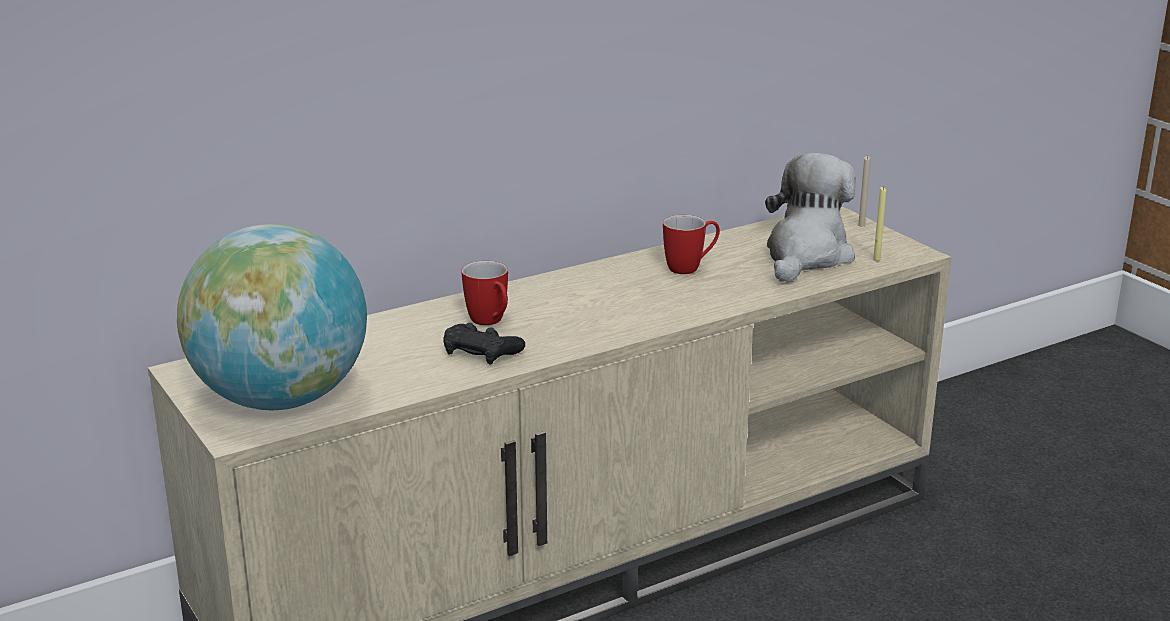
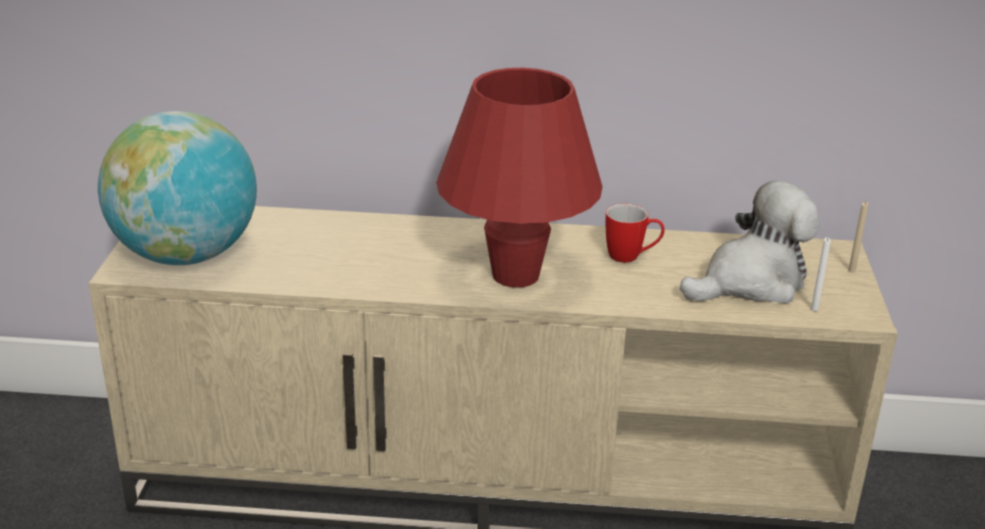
camera: 35 degrees right, 5 degrees up
black game controller [444,323,525,365] -> none
mug [461,261,508,325] -> none
yellow candle [873,187,886,261] -> white candle [811,237,831,311]
none -> red table lamp [436,68,603,288]

